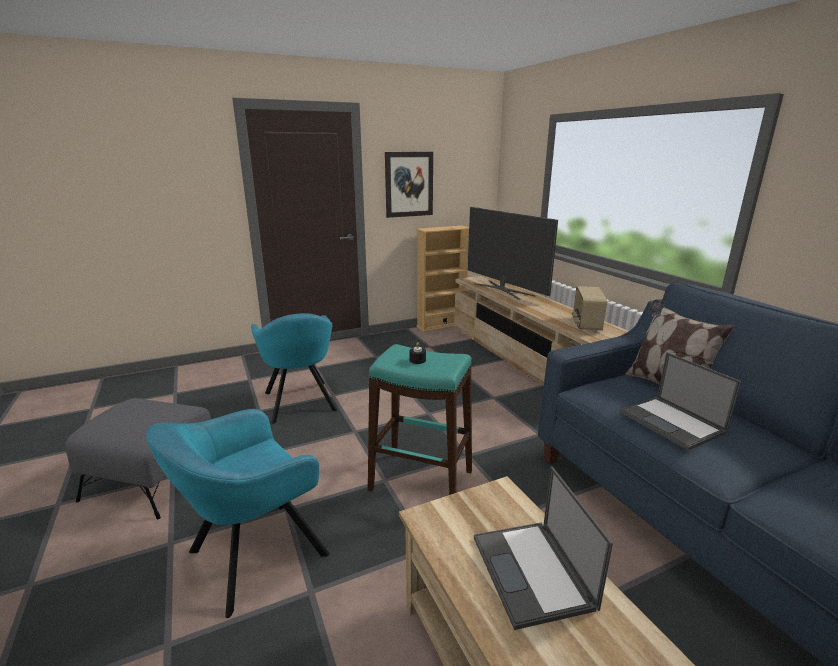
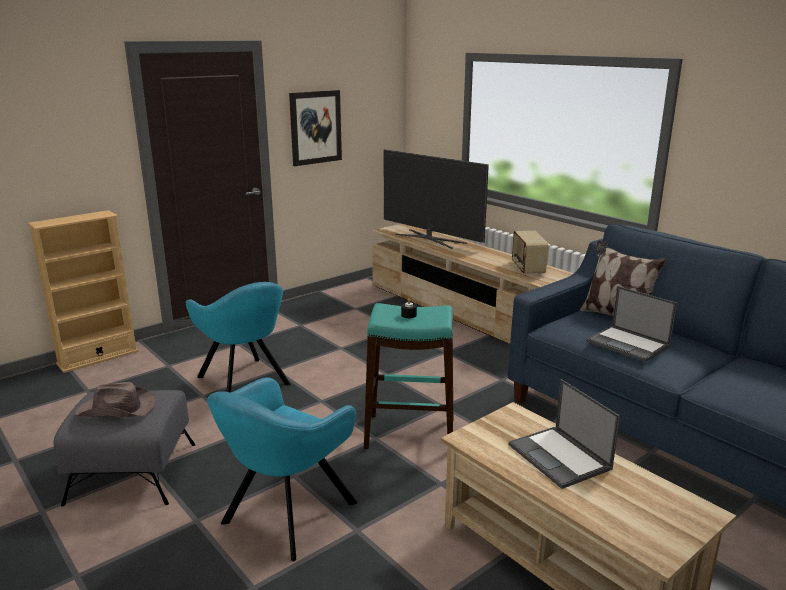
camera: 15 degrees left, 0 degrees up
beige bookcase [416,225,469,332] -> beige bookcase moved to [28,210,138,373]
none -> brown hat [75,382,156,417]

